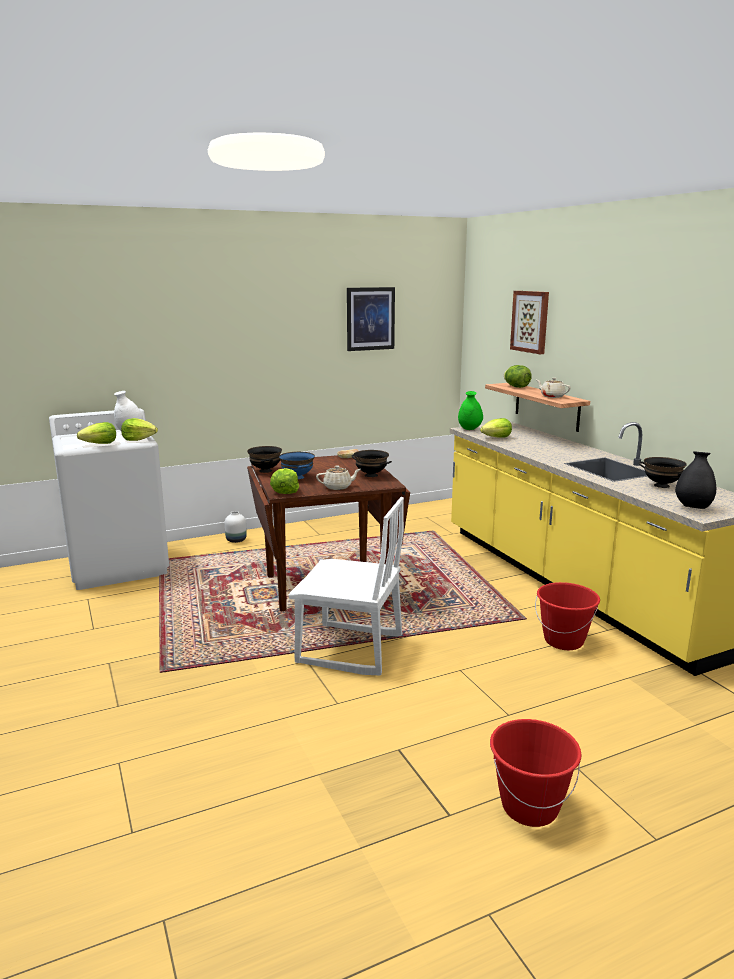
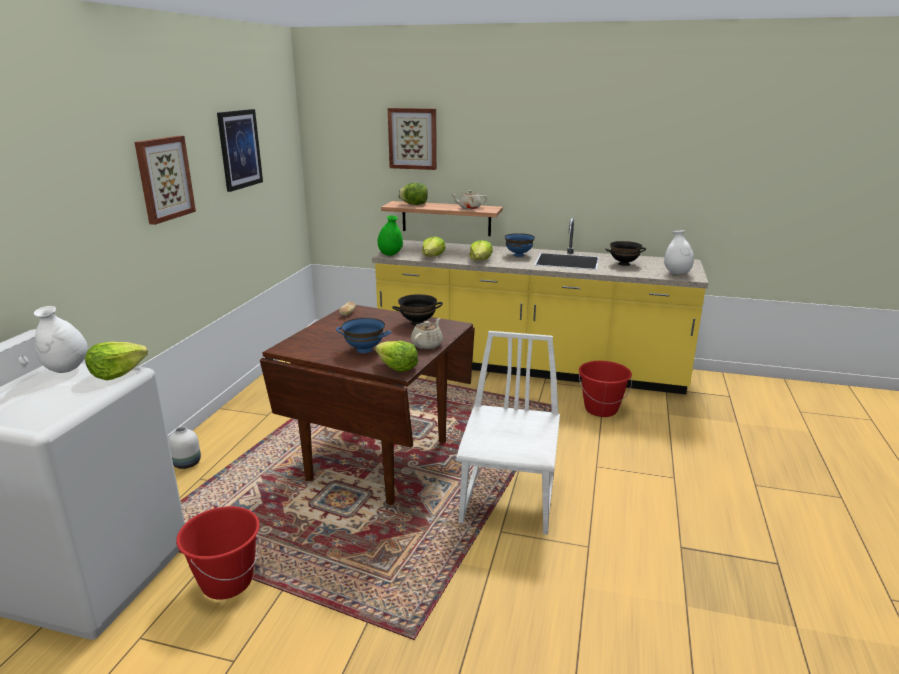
camera: 50 degrees left, 5 degrees up
lettuce [77,422,116,444] -> lettuce moved to [469,240,493,261]
black bowl [247,446,282,473] -> none
white chair [288,497,404,675] -> white chair turned 45 degrees counterclockwise [457,331,560,535]
red bucket [490,719,582,827] -> red bucket moved to [176,506,260,600]
black vase [675,451,716,509] -> white vase [664,230,694,274]
none -> picture [135,136,196,225]
none -> blue bowl [504,233,535,257]

